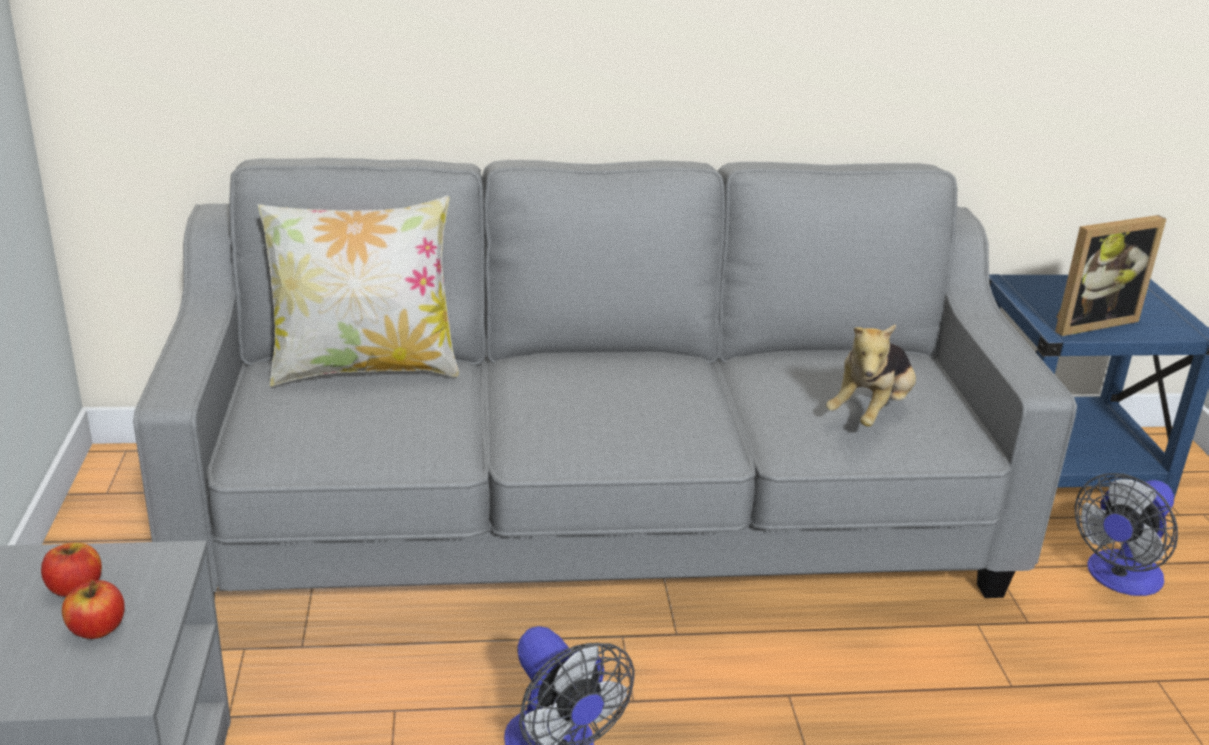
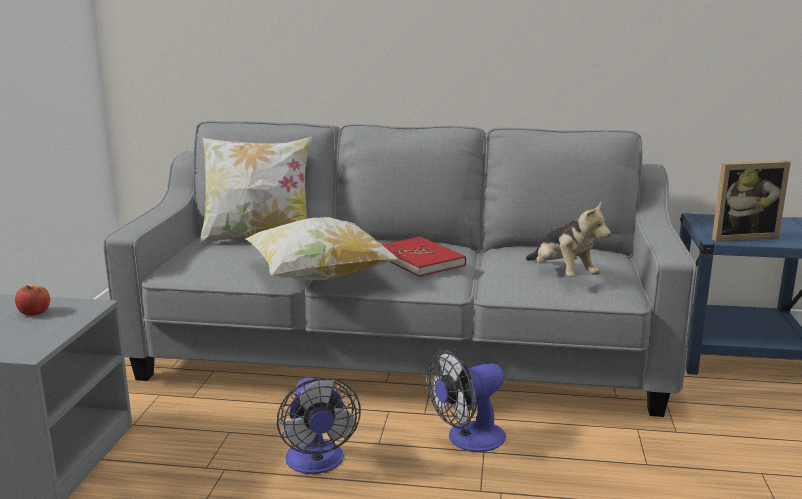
camera: 15 degrees right, 10 degrees down
apple [62,580,125,639] -> none
plush toy [826,324,916,427] -> plush toy turned 75 degrees counterclockwise [526,202,611,277]
fan [1075,473,1178,596] -> fan moved to [427,350,506,452]
none -> pillow [245,217,399,280]
none -> red book [381,237,466,277]

